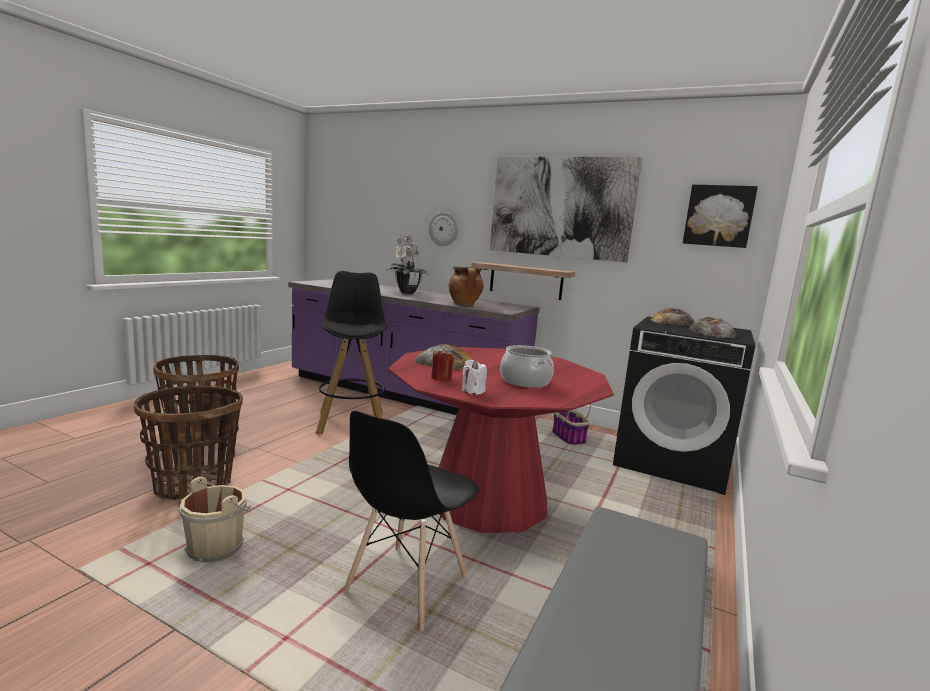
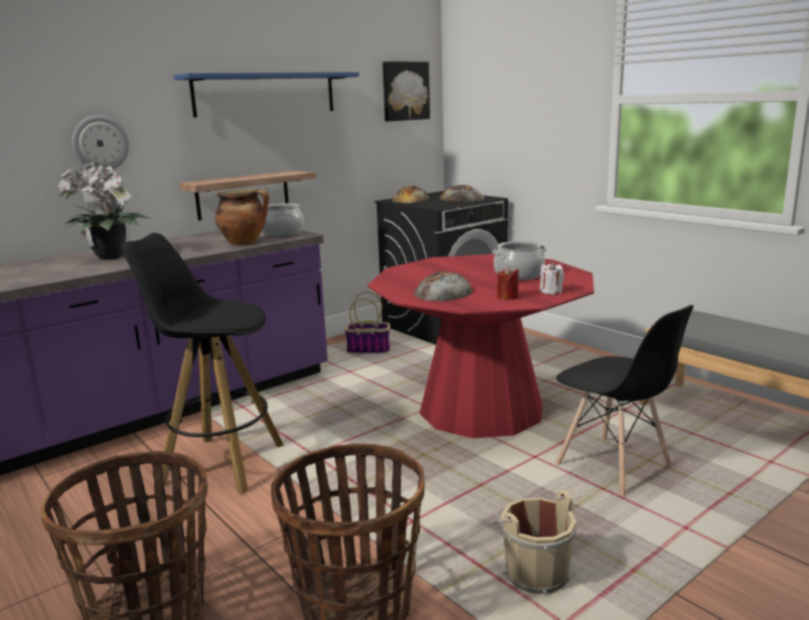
camera: 65 degrees left, 5 degrees up
picture [490,156,642,262] -> blue shelf [174,72,359,117]
none -> cooking pot [262,203,304,236]

